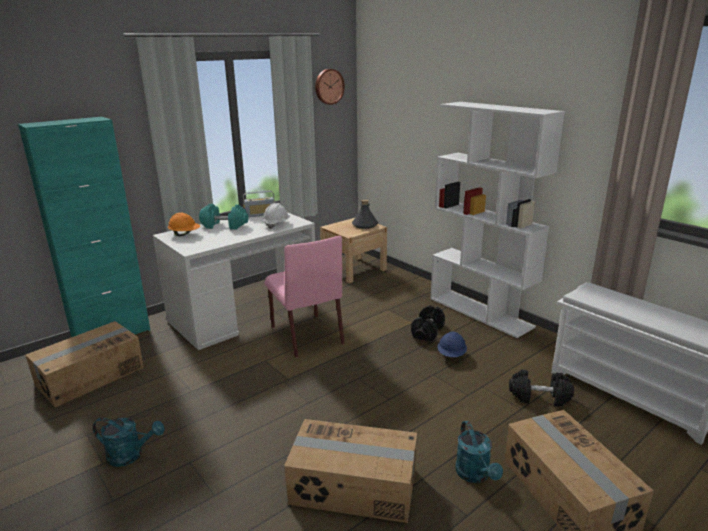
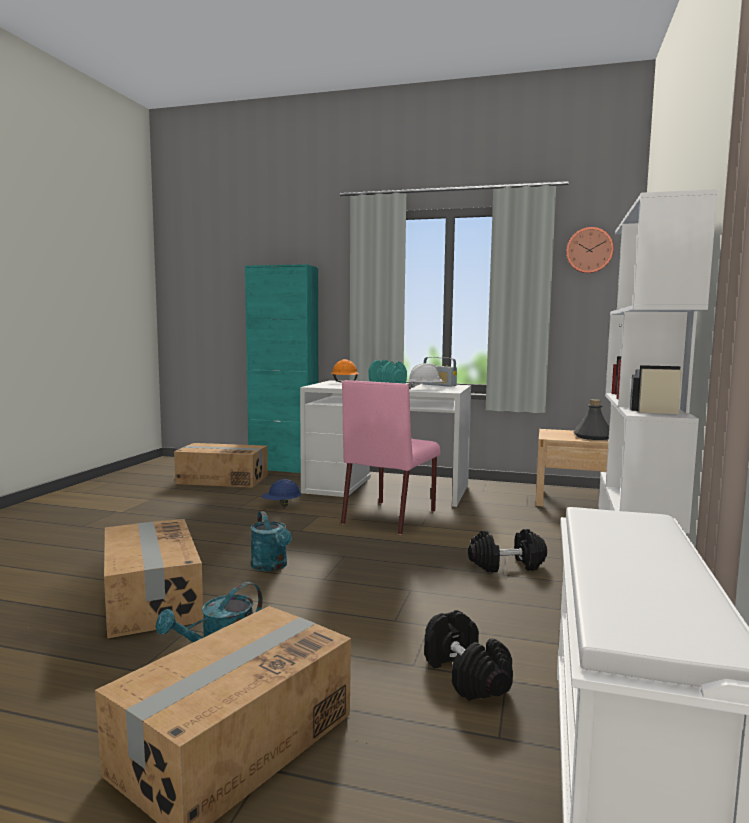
camera: 55 degrees right, 15 degrees down
turquoise watering can [93,417,165,467] -> turquoise watering can moved to [250,511,292,571]
blue hard hat [437,332,467,357] -> blue hard hat moved to [262,479,301,507]

